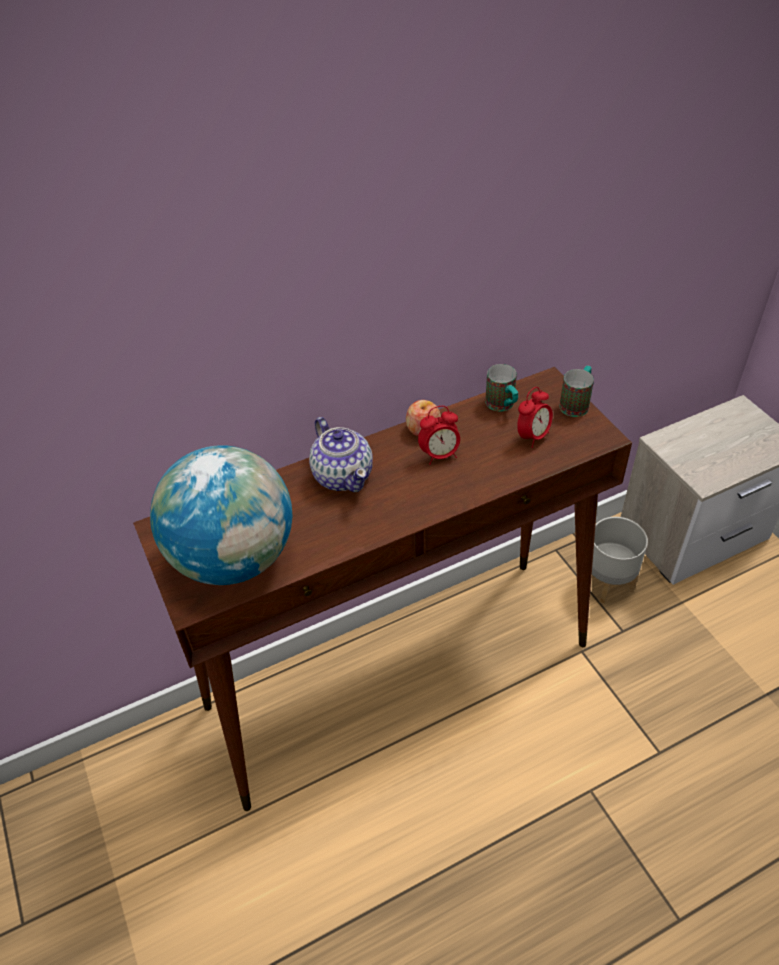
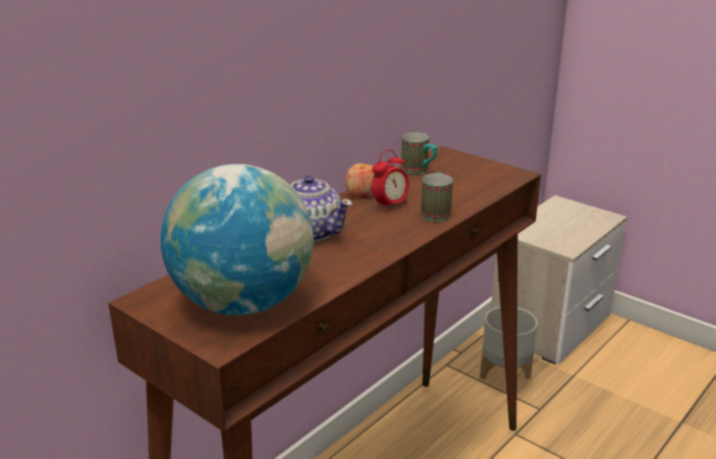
camera: 25 degrees left, 20 degrees down
alarm clock [517,387,553,448] -> none
mug [559,366,594,417] -> mug moved to [421,172,453,222]

